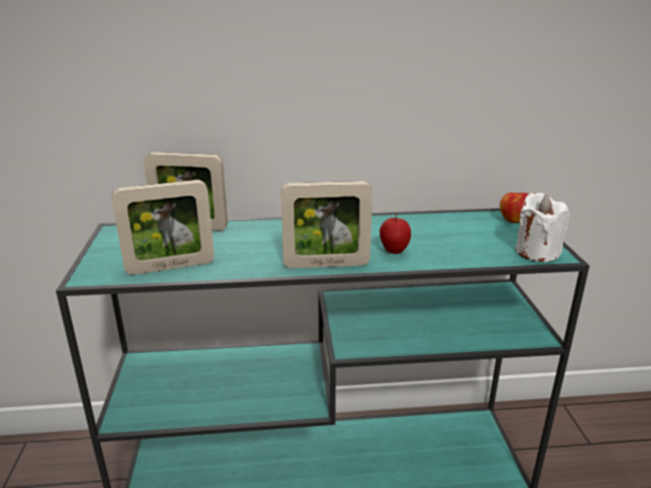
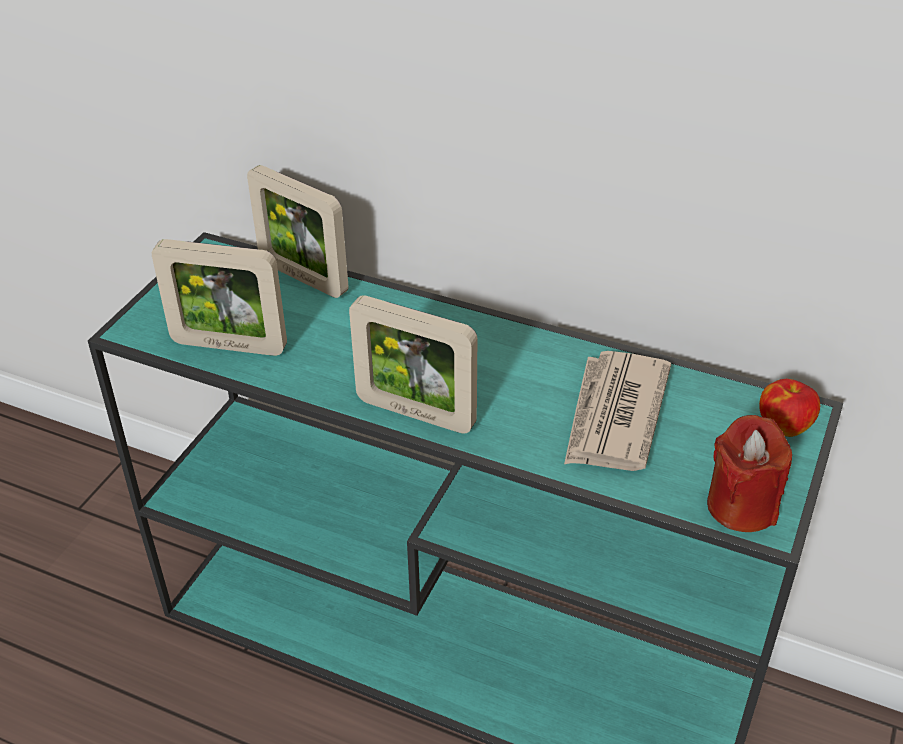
camera: 30 degrees right, 15 degrees up
apple [380,213,411,254] -> none
white candle [516,193,569,262] -> red candle [707,415,792,532]
none -> newspaper [564,351,671,471]

